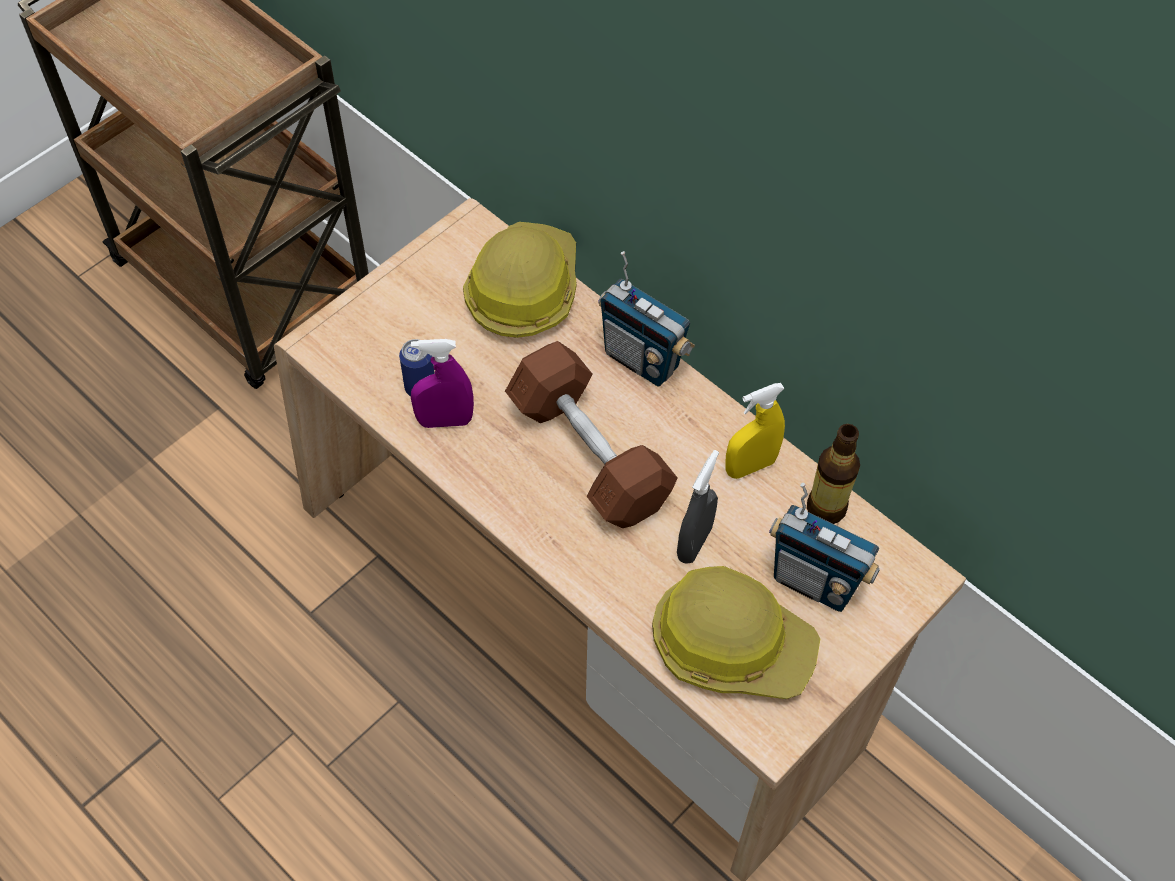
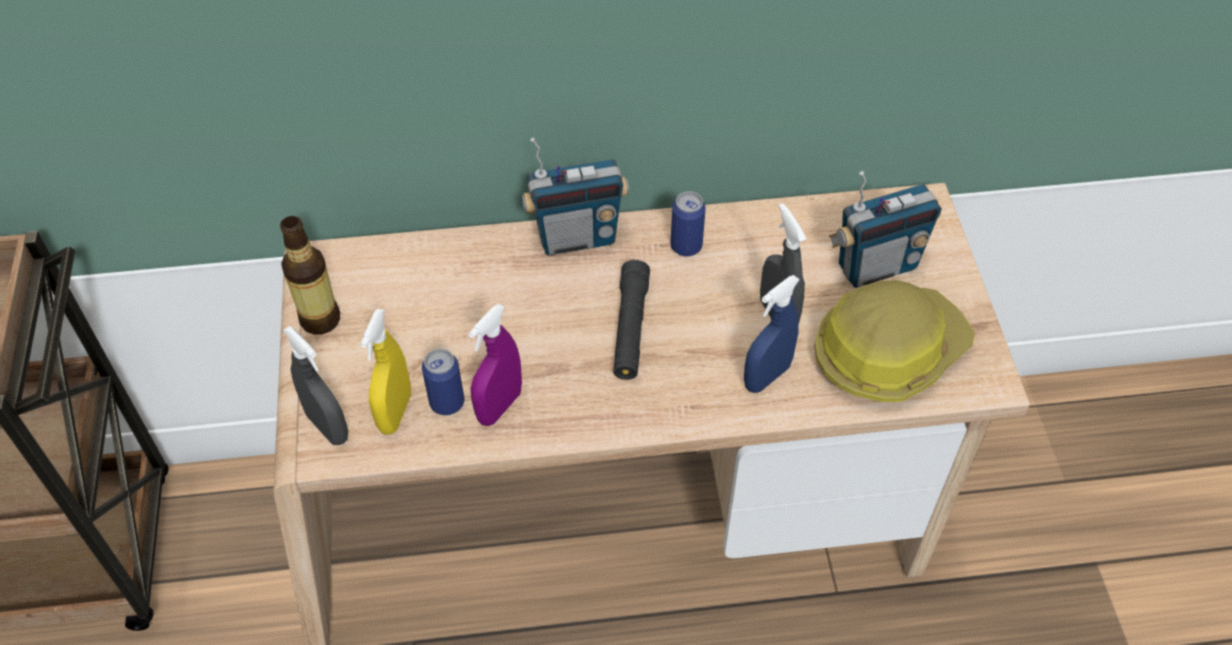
camera: 50 degrees left, 5 degrees down
hard hat [463,222,577,338] -> none
brown dumbbell [505,341,678,528] -> black flashlight [613,260,650,380]
yellow spray bottle [725,383,785,479] -> yellow spray bottle moved to [360,309,411,435]
bottle [807,424,860,524] -> bottle moved to [280,216,340,335]
none -> grey spray bottle [283,326,348,445]
none -> can [670,191,706,257]
none -> blue spray bottle [744,275,800,393]

